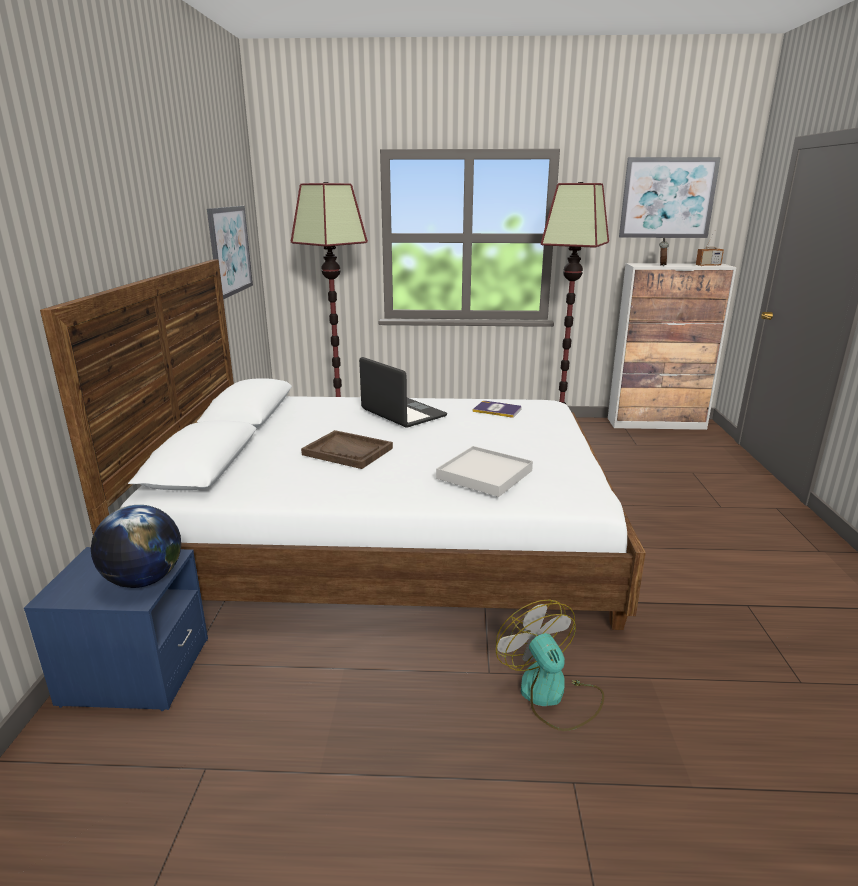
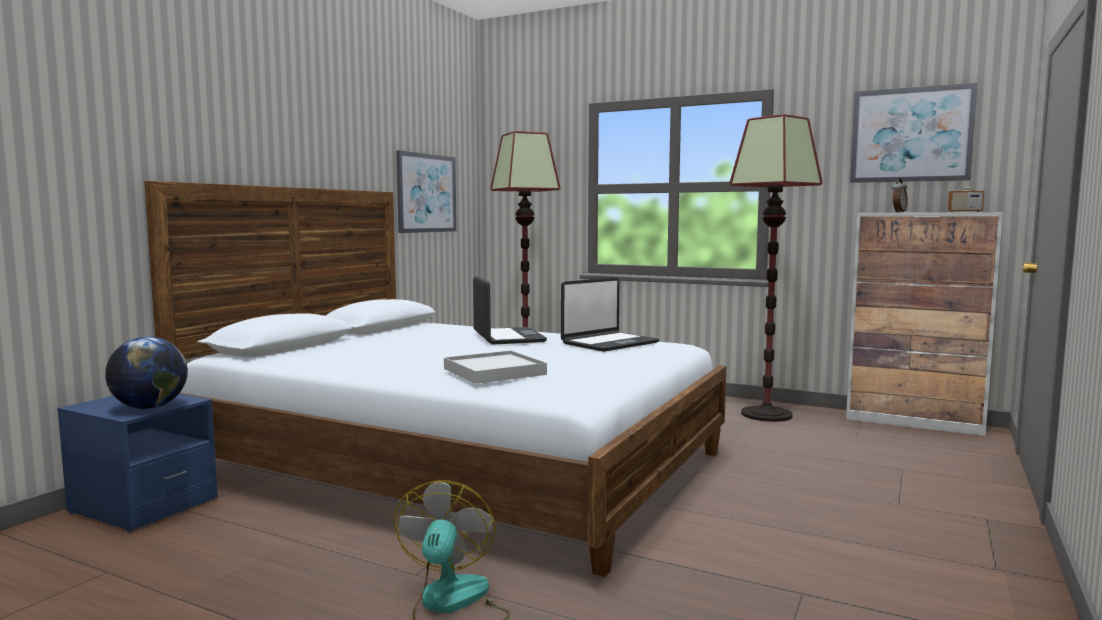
camera: 25 degrees right, 15 degrees down
brown tray [301,430,393,469] -> none
book [473,401,522,418] -> laptop [561,278,659,352]

